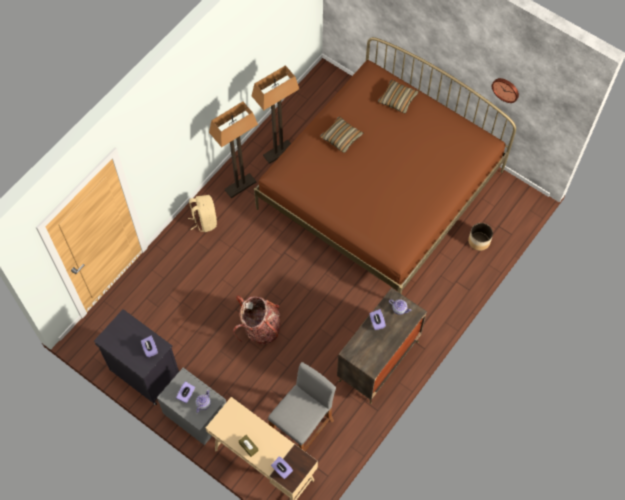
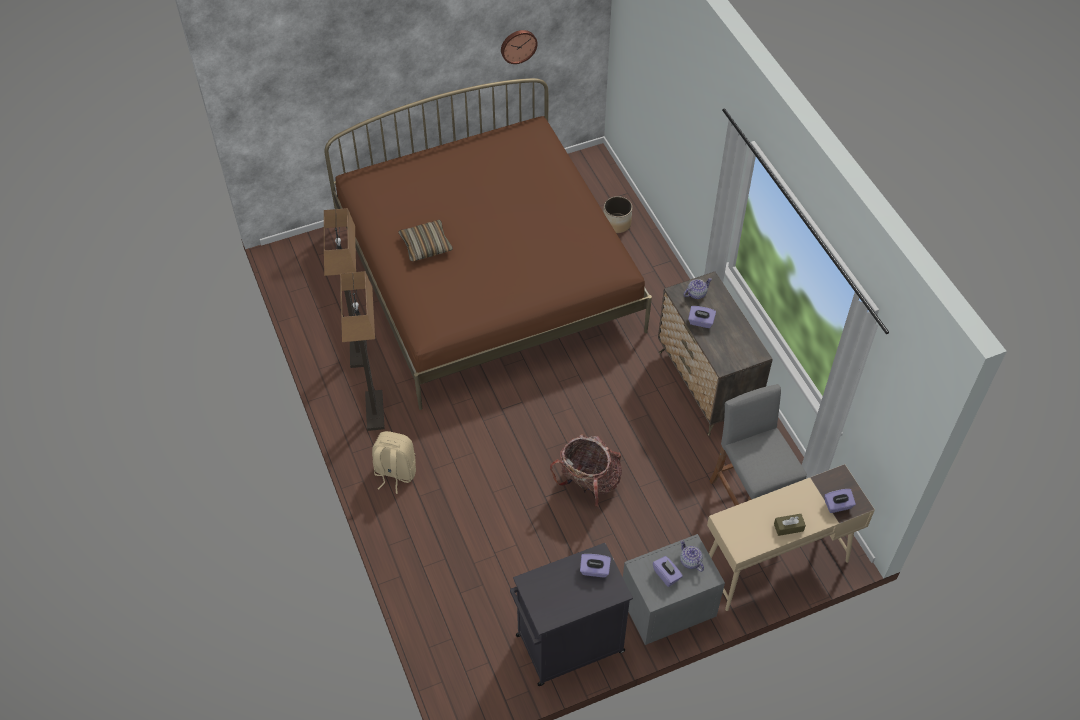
camera: 60 degrees left, 10 degrees down
pillow [378,80,419,113] -> none

